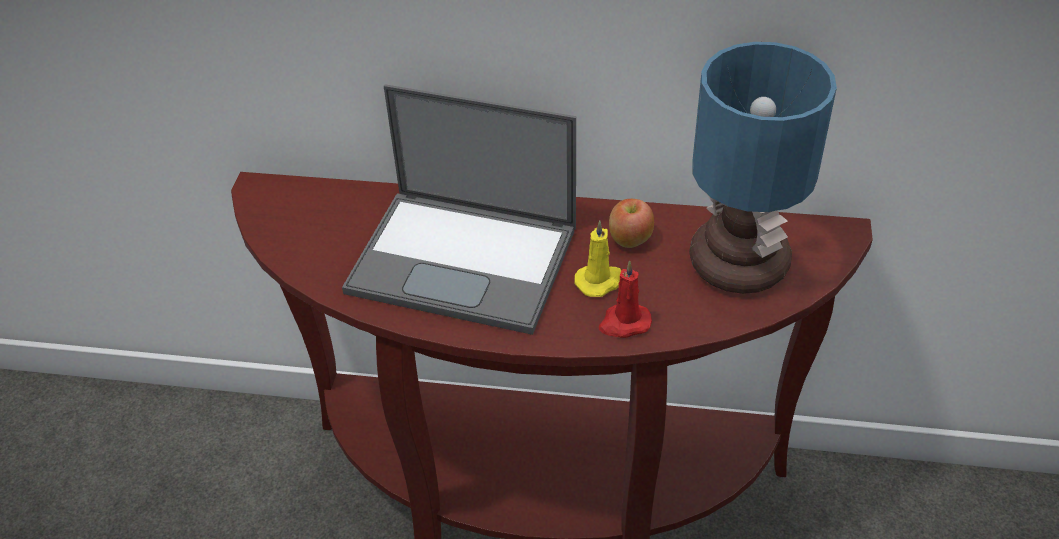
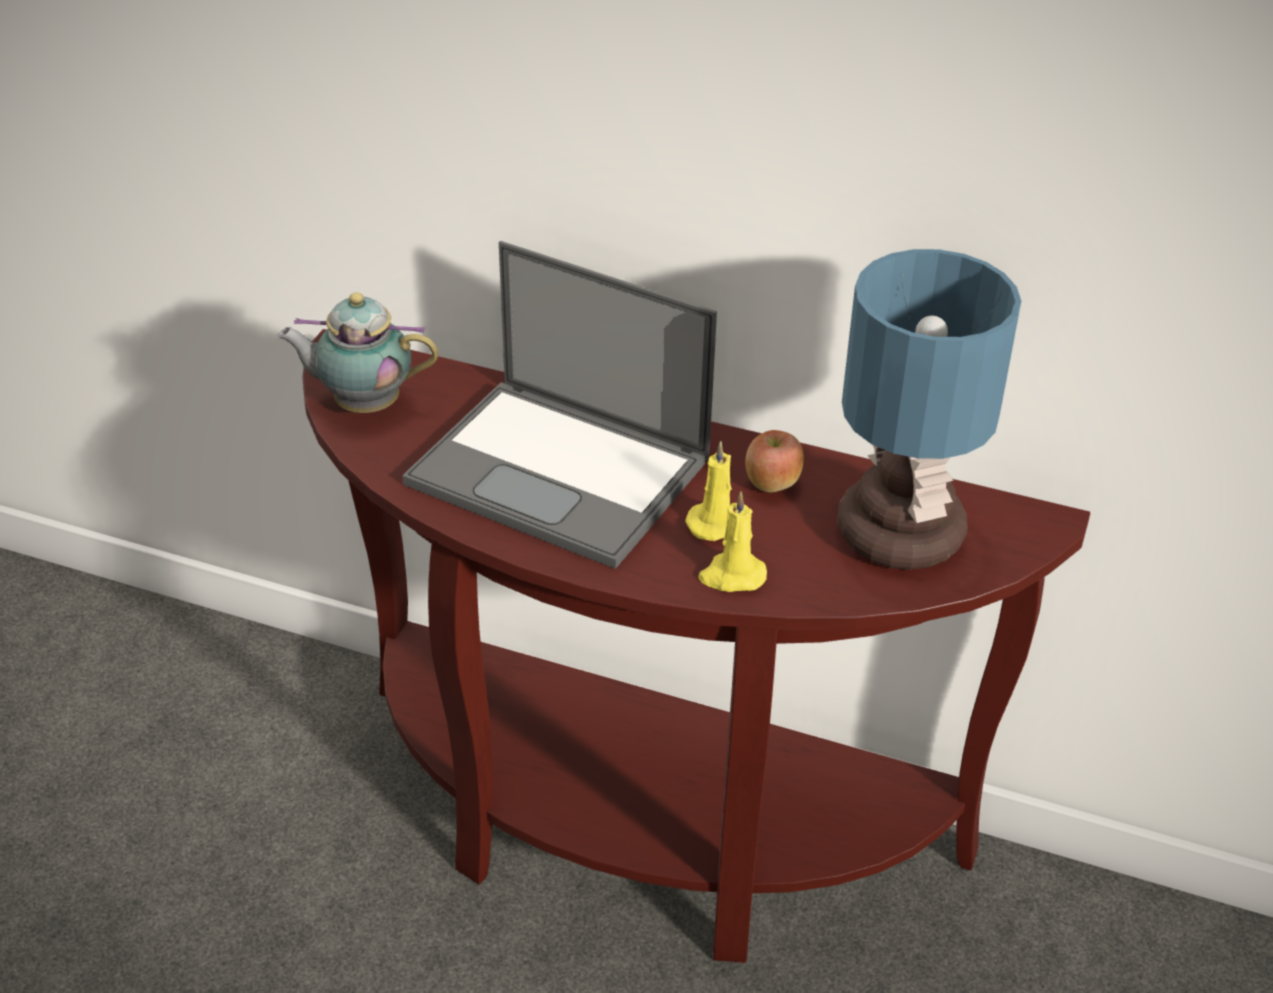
camera: 10 degrees right, 5 degrees down
red candle [599,260,652,338] -> yellow candle [698,491,767,592]
none -> teapot [278,293,438,413]

